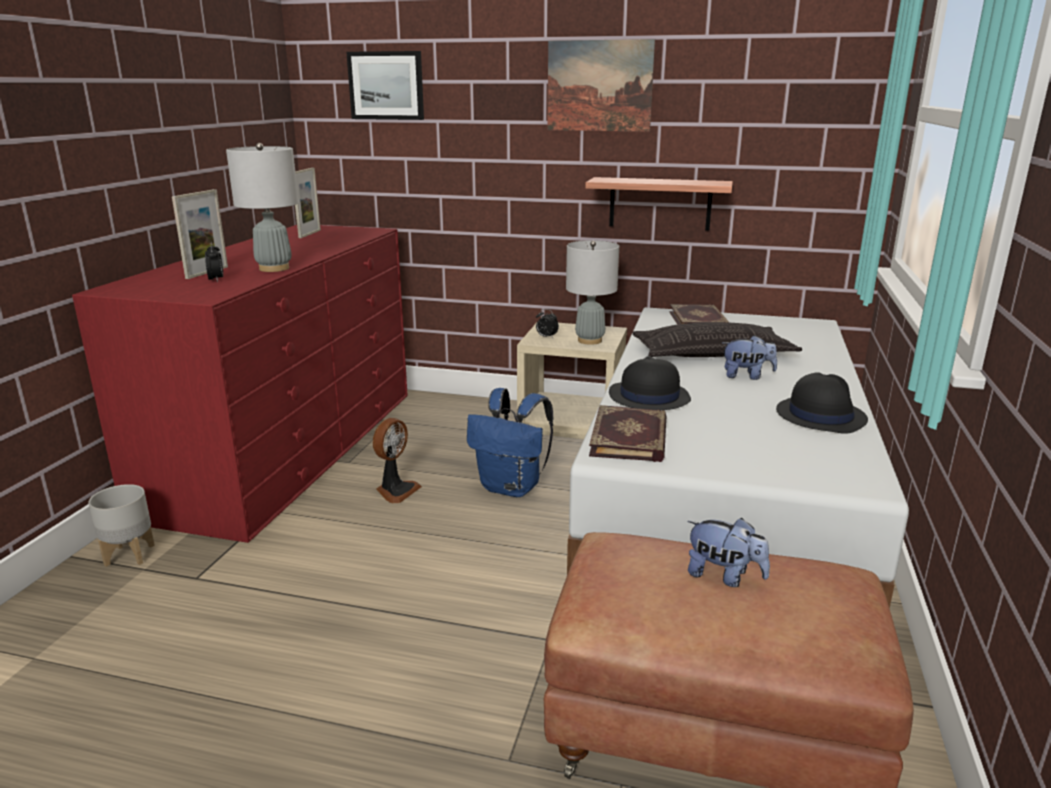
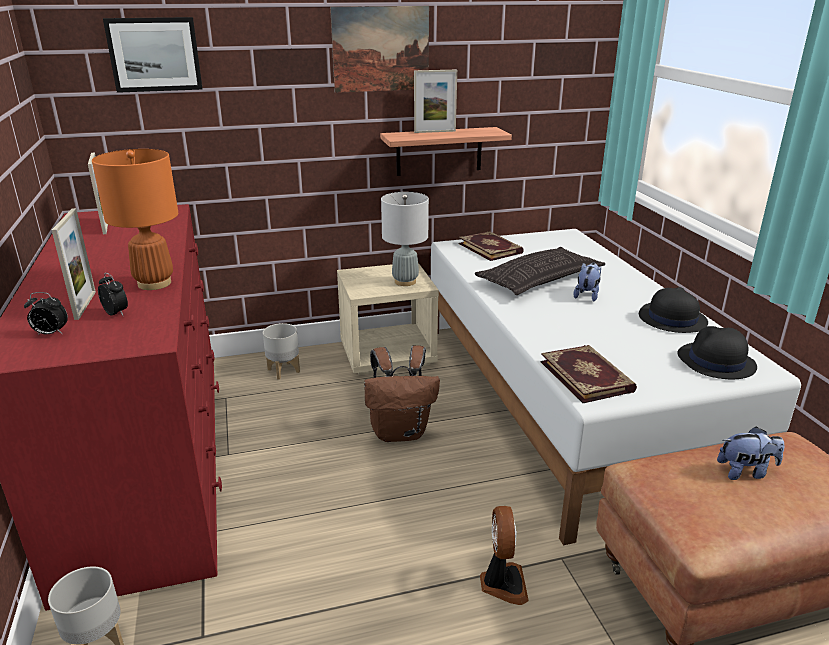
camera: 30 degrees left, 5 degrees up
grey table lamp [226,143,299,272] -> orange table lamp [92,149,178,290]
fan [373,418,422,503] -> fan moved to [480,506,529,605]
blue backpack [467,388,553,497] -> brown backpack [364,345,440,442]
alarm clock [536,309,559,338] -> alarm clock moved to [24,292,68,335]
black hat [609,356,691,410] -> black hat moved to [677,326,757,379]
plush toy [722,335,777,380] -> plush toy turned 45 degrees counterclockwise [573,263,601,302]
none -> grey planter [263,323,300,380]
none -> picture frame [414,70,457,133]

